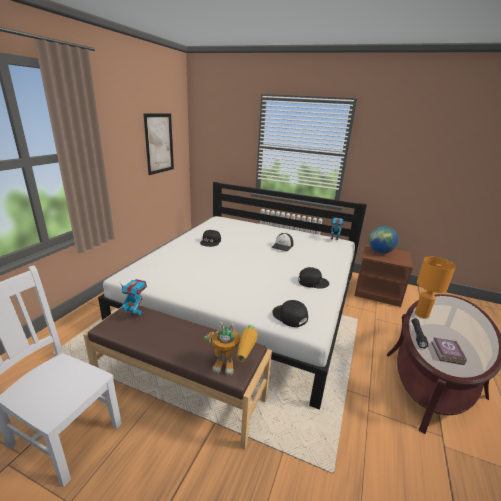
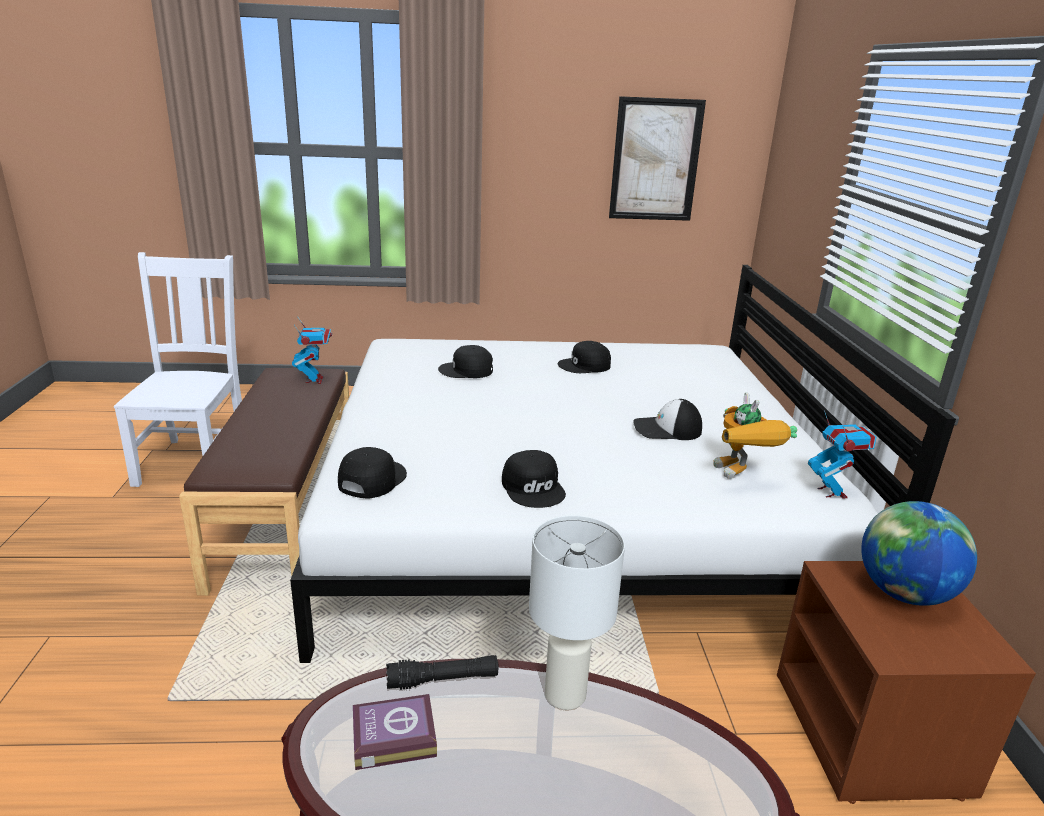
camera: 65 degrees right, 0 degrees up
toy robot [204,322,258,375] -> toy robot moved to [713,392,797,479]
orange table lamp [415,257,456,318] -> white table lamp [529,515,625,710]
none -> black cap [438,345,493,378]

